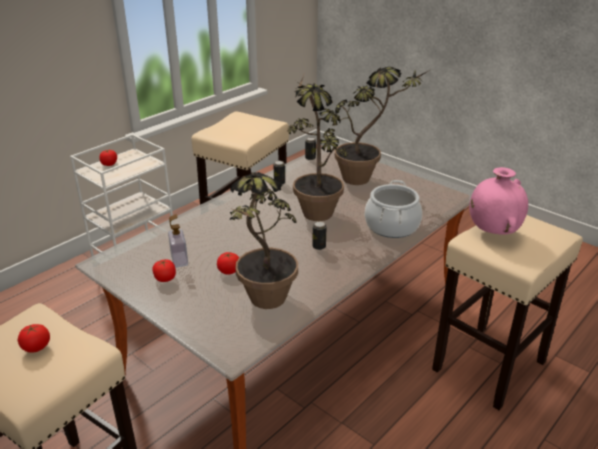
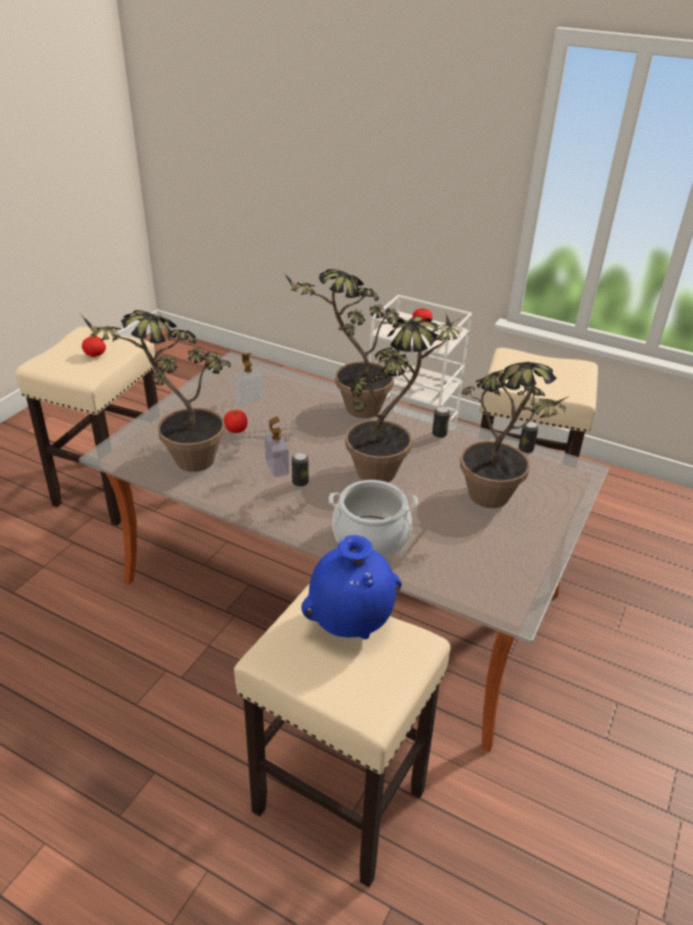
camera: 75 degrees right, 5 degrees up
tomato [152,259,176,282] -> none
pink vase [469,167,528,235] -> blue vase [301,535,401,639]
none -> soap dispenser [265,416,289,477]
none -> potted plant [282,269,403,418]

